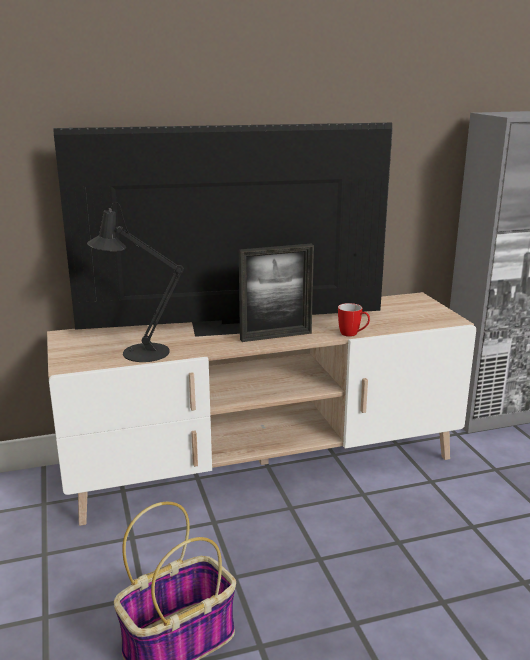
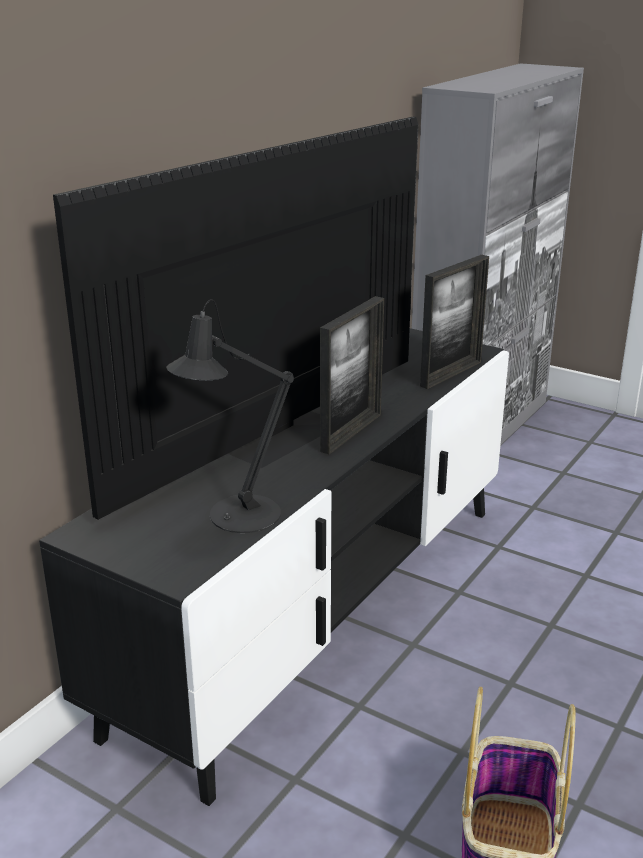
camera: 40 degrees left, 5 degrees up
beige tv stand [47,292,476,526] -> black tv stand [39,328,509,806]
mug [338,303,370,337] -> none
none -> picture frame [420,255,489,389]

